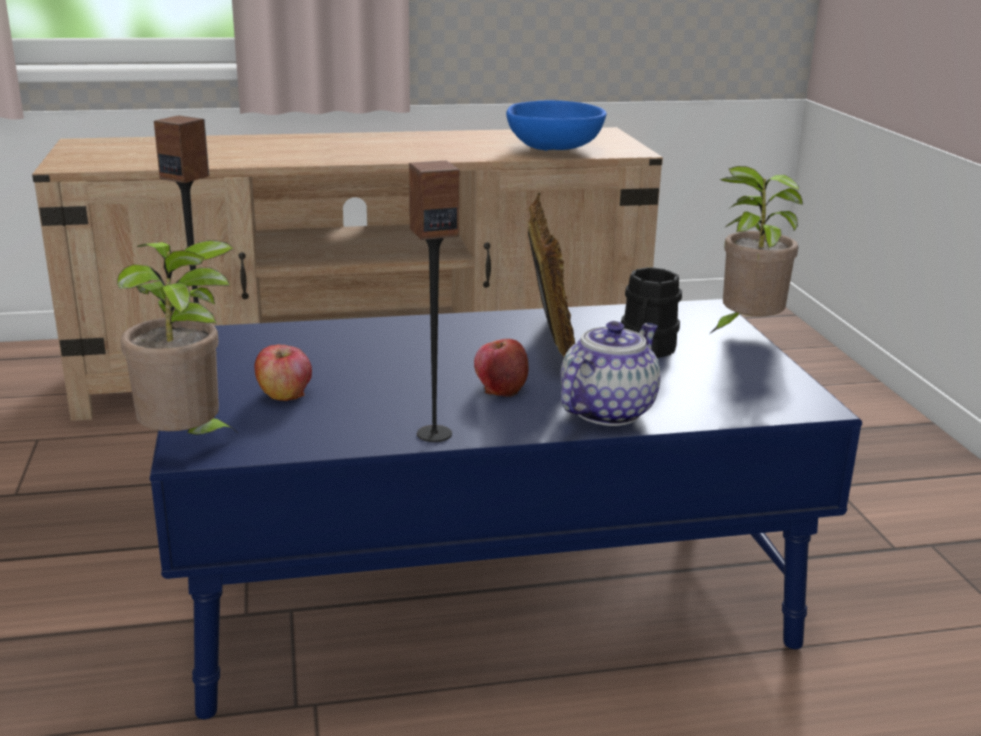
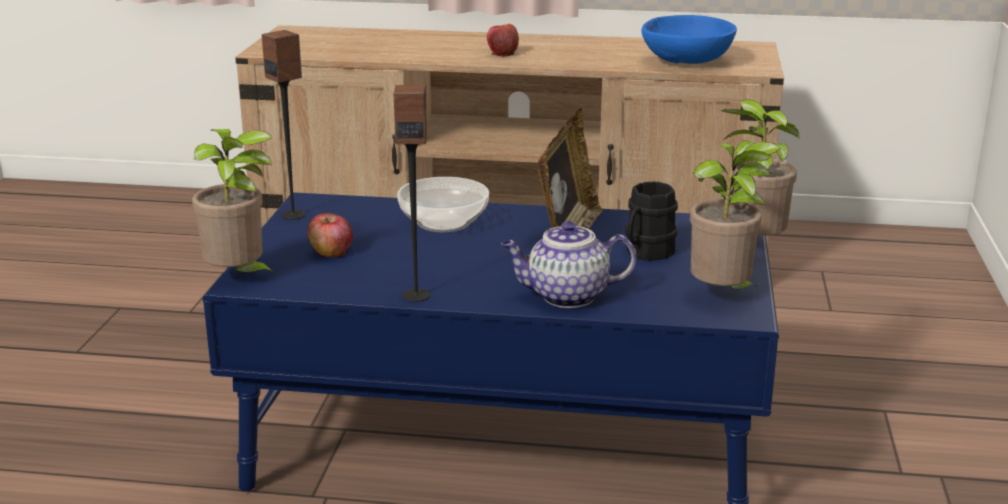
camera: 20 degrees right, 0 degrees up
apple [474,339,528,397] -> apple moved to [487,24,519,57]
teapot [560,321,661,426] -> teapot turned 150 degrees counterclockwise [501,221,637,308]
none -> bowl [397,177,489,232]
none -> potted plant [690,142,781,290]

